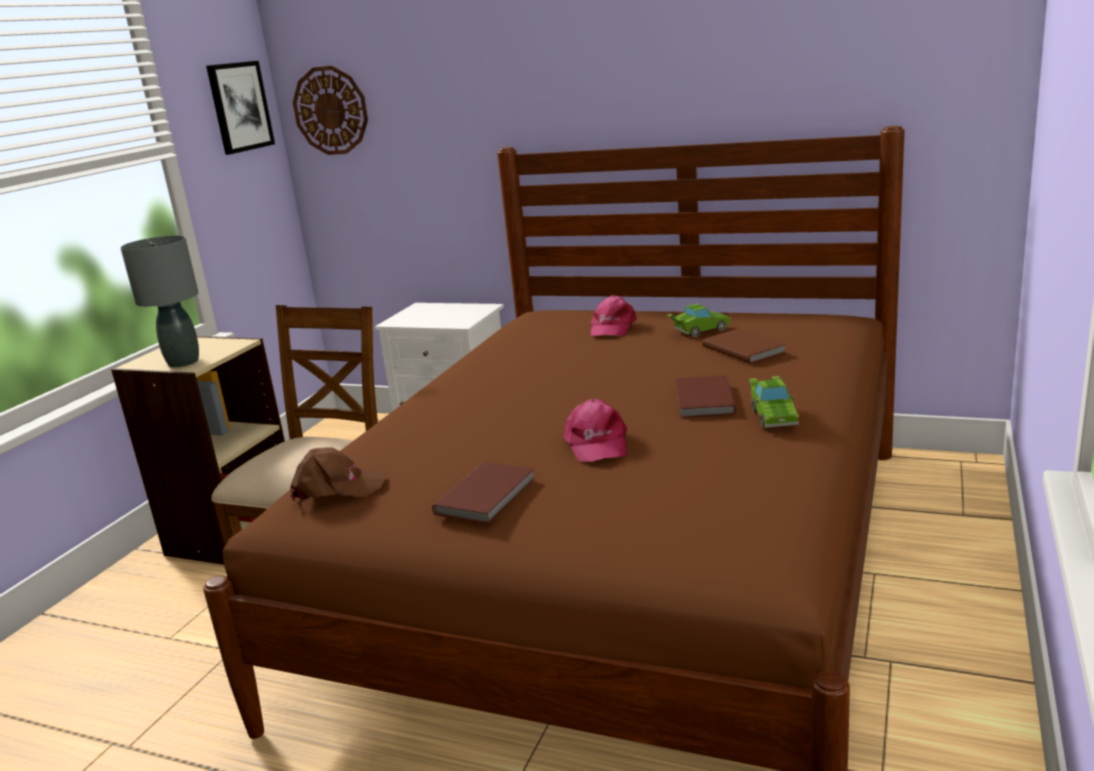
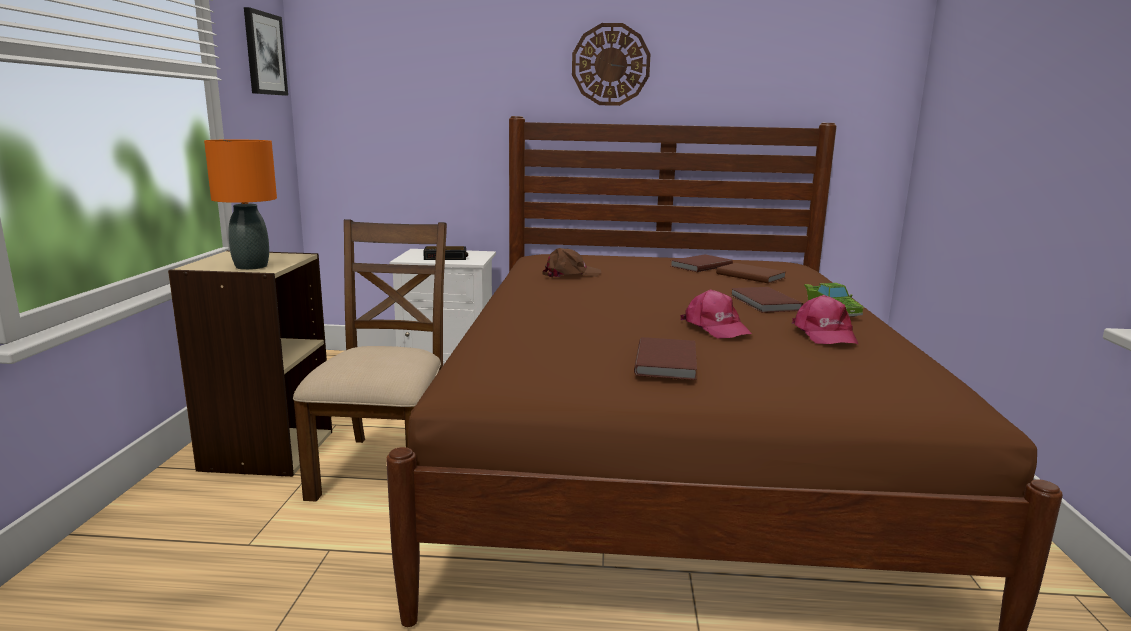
camera: 20 degrees left, 5 degrees down
grey table lamp [120,235,199,367] -> orange table lamp [204,140,277,270]
brown cap [290,447,386,501] -> brown cap moved to [542,248,601,278]
wall clock [293,66,368,155] -> wall clock moved to [572,23,650,106]
pink cap [590,295,637,336] -> pink cap moved to [792,295,859,345]
green toy car [667,304,731,337] -> brown book [671,254,733,272]
none -> alarm clock [423,246,468,260]

